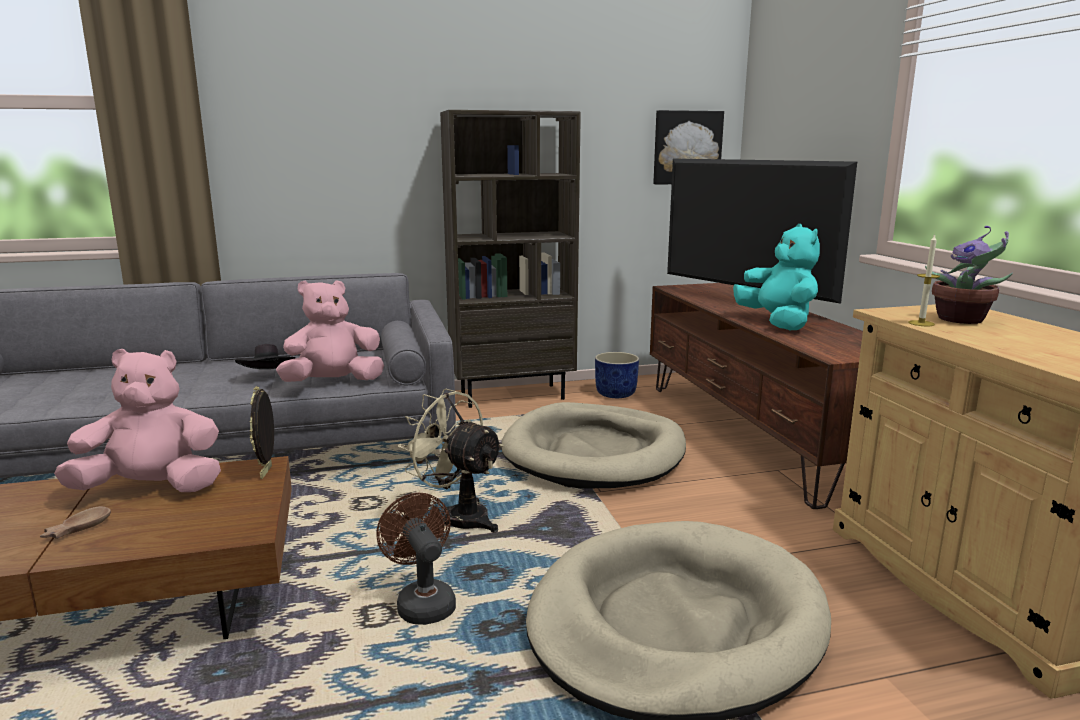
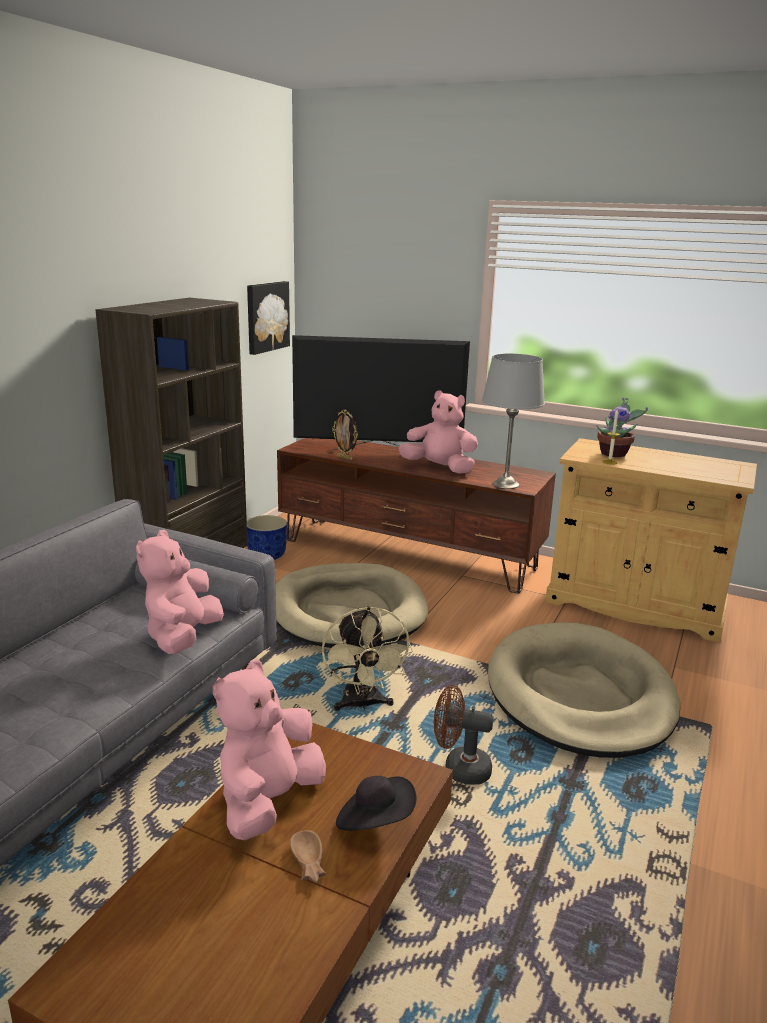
camera: 50 degrees left, 5 degrees up
black hat [235,344,295,369] -> black hat moved to [336,776,417,831]
picture frame [250,386,274,479] -> picture frame moved to [332,409,358,460]
beige fan [398,388,504,533] -> beige fan turned 90 degrees counterclockwise [322,606,413,711]
turquoise plush toy [733,224,820,330] -> pink plush toy [398,390,478,474]
none -> grey table lamp [482,354,545,489]

